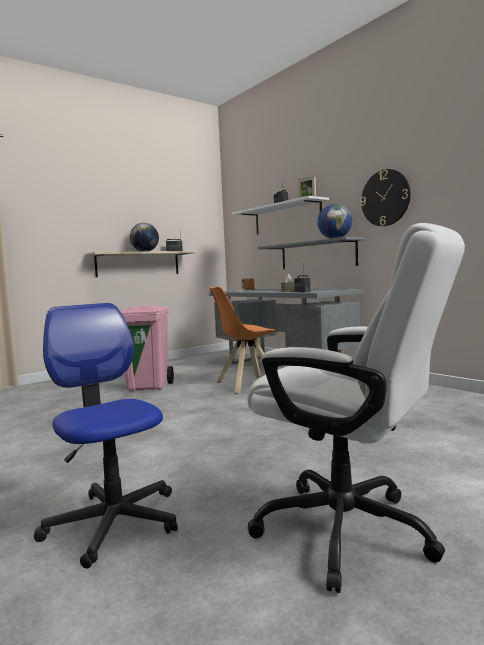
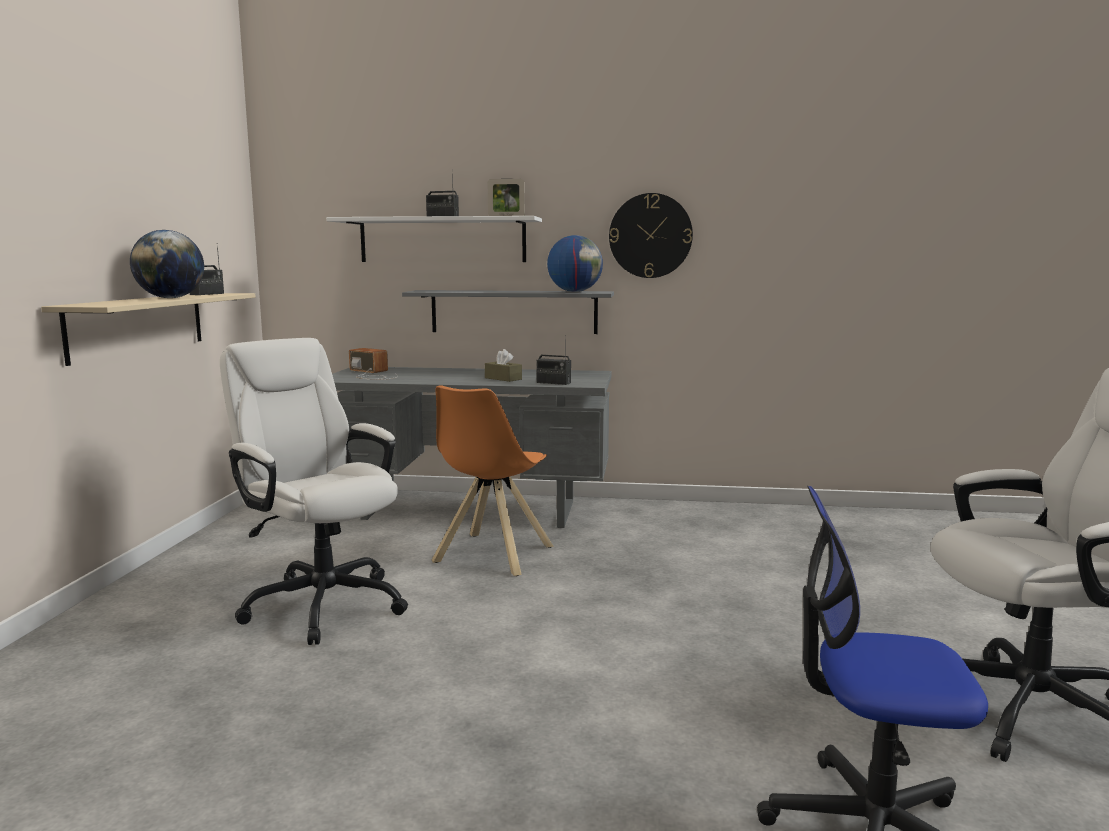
camera: 45 degrees left, 5 degrees up
pink trash can [120,305,174,391] -> white office chair [220,338,408,645]

